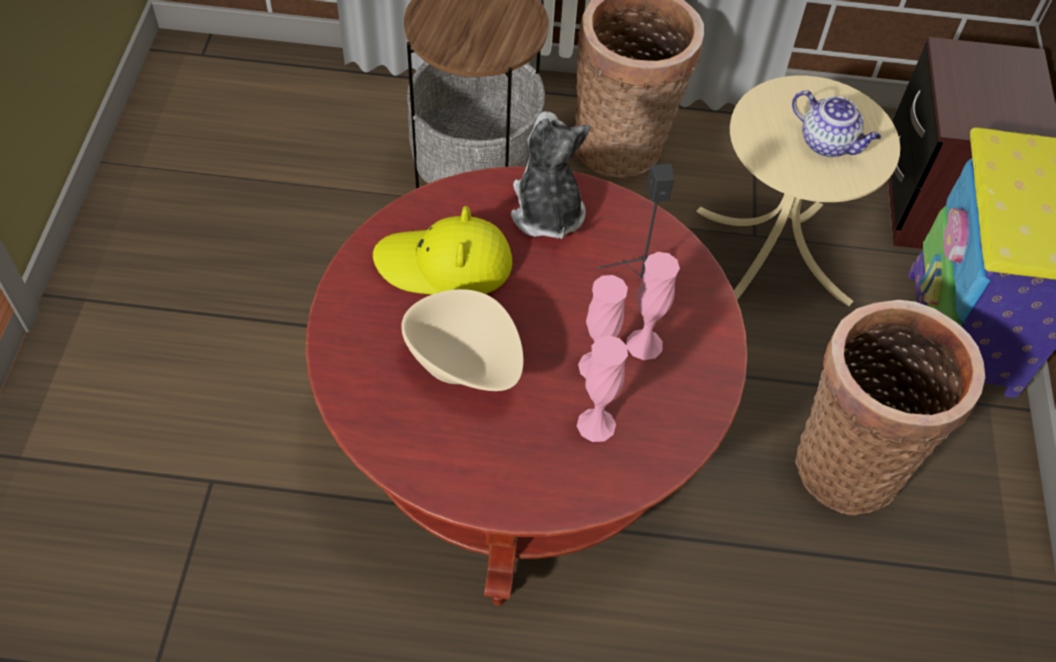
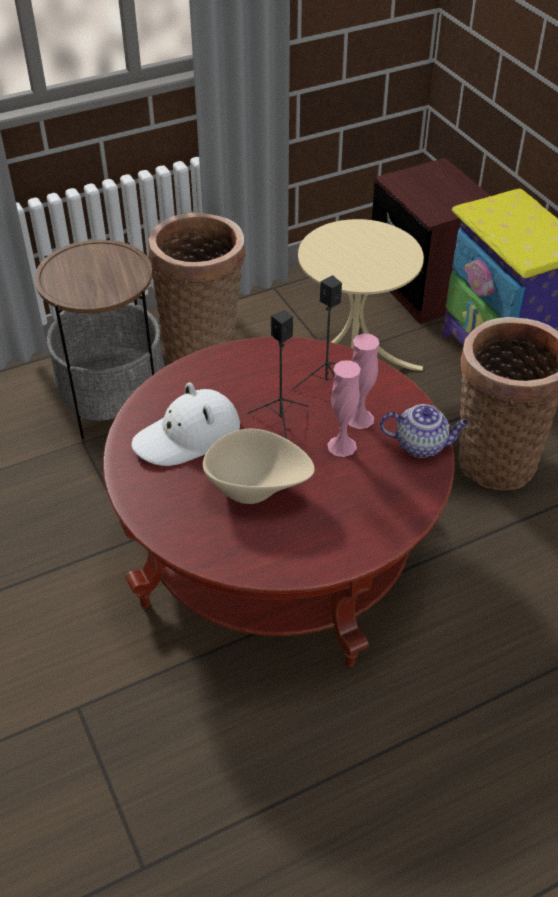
camera: 30 degrees left, 10 degrees down
yellow hat [373,206,512,295] -> white hat [132,382,240,466]
plush toy [511,111,591,239] -> none
pink vase [577,335,628,442] -> none
teapot [792,90,881,157] -> teapot moved to [380,404,469,458]
none -> black speaker [247,310,309,439]

